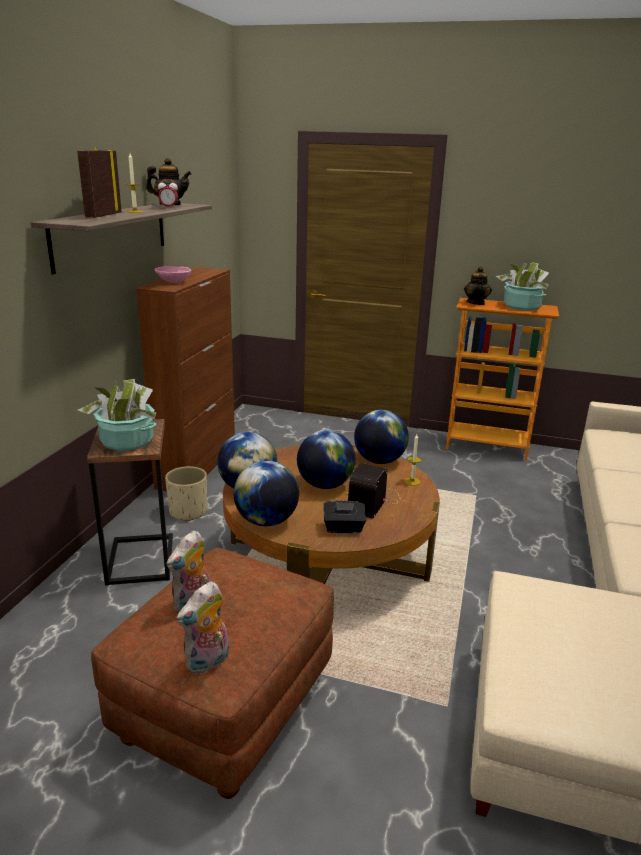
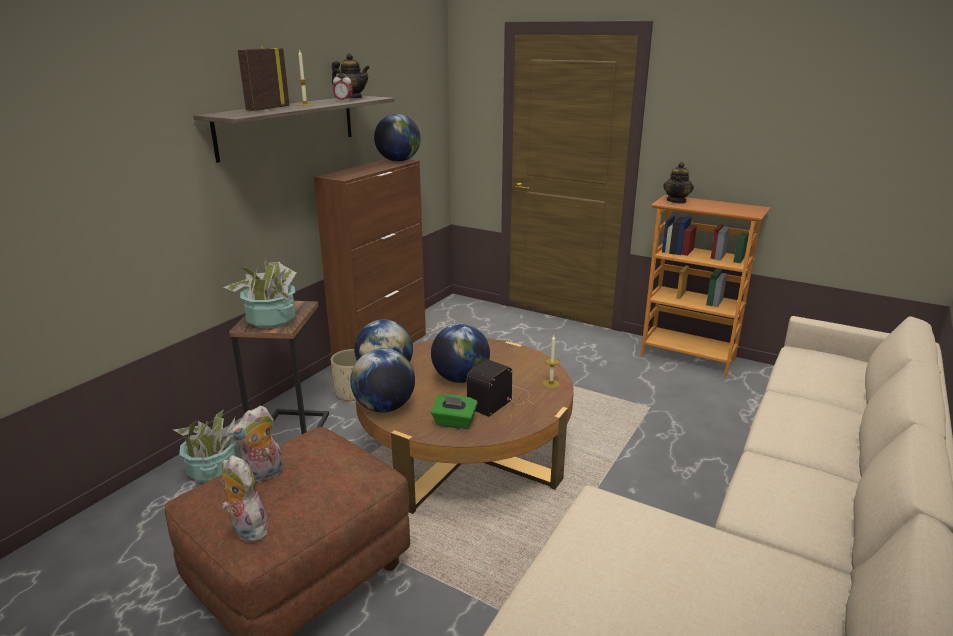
camera: 15 degrees right, 0 degrees up
pink bowl [155,266,191,283] -> none
plush toy [176,581,229,674] -> plush toy turned 75 degrees clockwise [222,455,269,542]
black tissue box [323,500,366,533] -> green tissue box [431,394,477,429]
globe [354,410,409,464] -> globe moved to [374,114,421,162]
potted plant [496,262,549,311] -> potted plant moved to [174,410,236,482]

